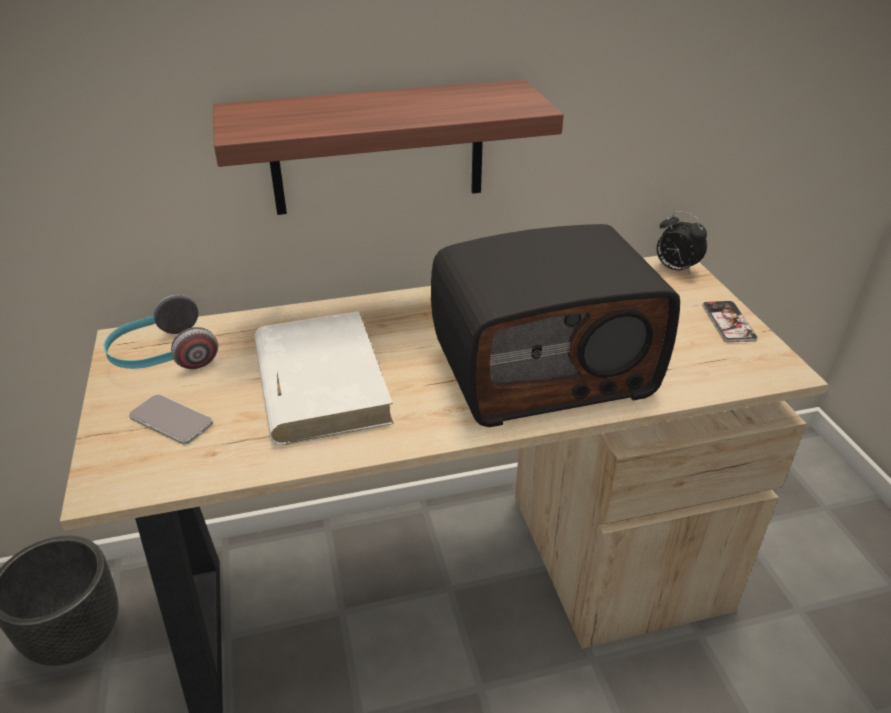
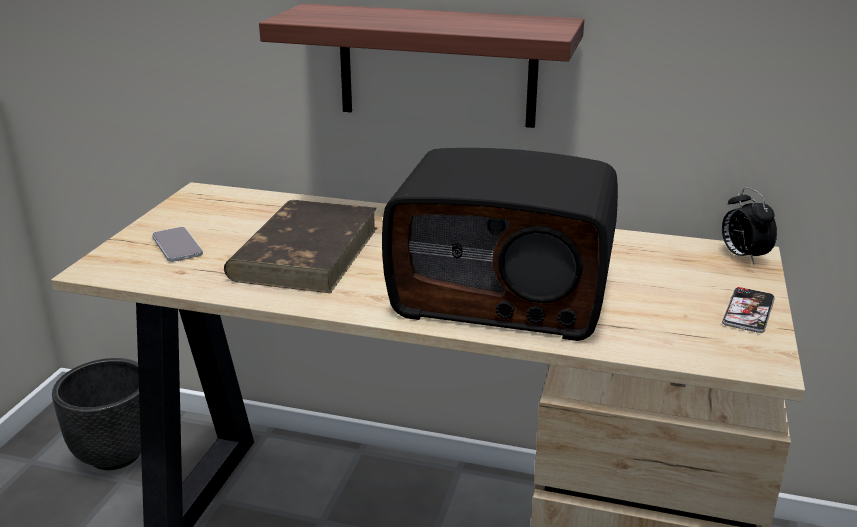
camera: 30 degrees right, 10 degrees down
headphones [104,295,218,369] -> none
white book [254,311,394,445] -> brown book [224,200,377,293]

